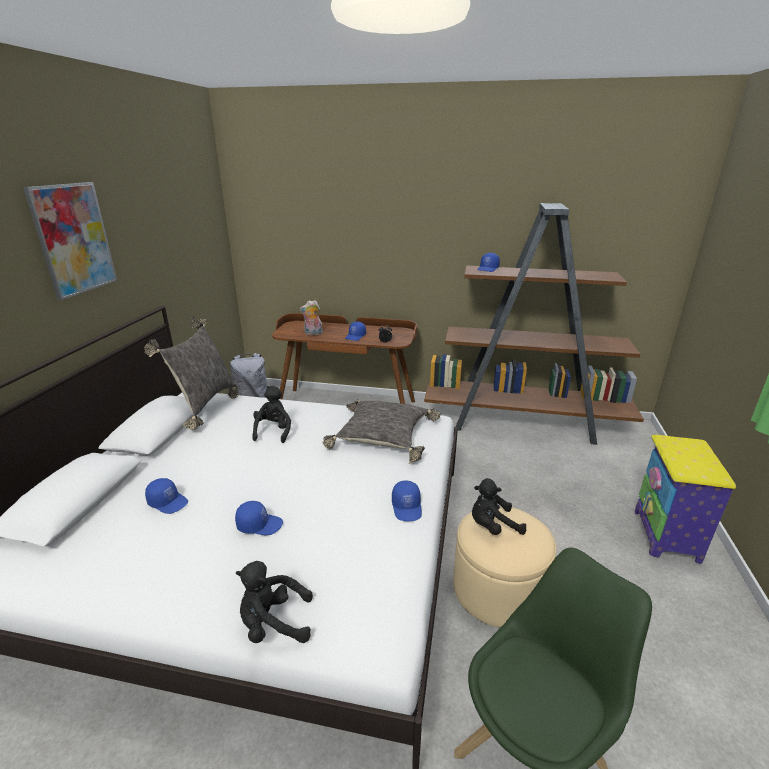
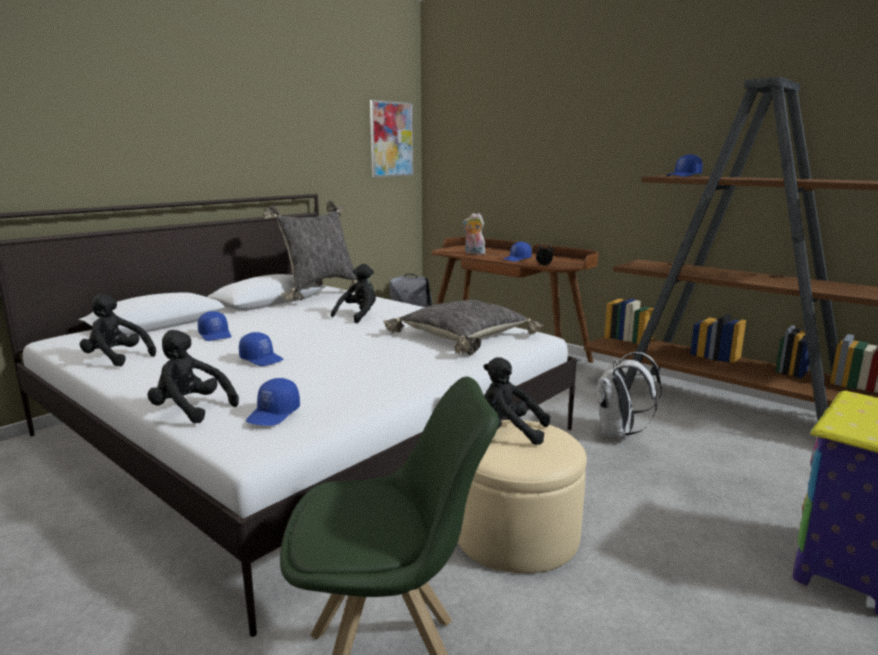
camera: 30 degrees right, 10 degrees down
picture [23,182,117,300] -> picture moved to [370,100,413,177]
blue cap [392,480,422,522] -> blue cap moved to [246,378,300,426]
none -> black plush toy [80,294,156,366]
none -> white backpack [595,352,662,440]

